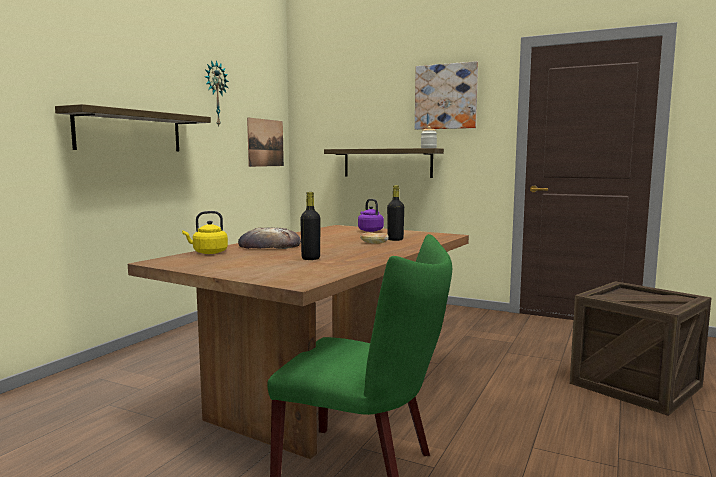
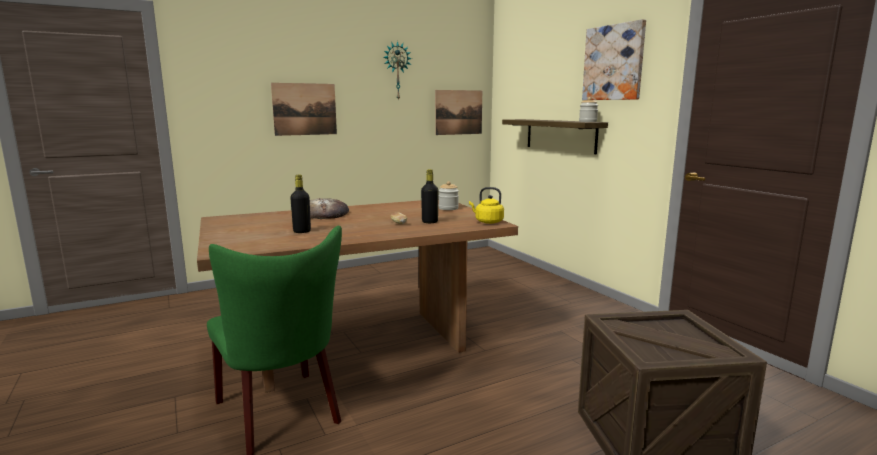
camera: 35 degrees right, 5 degrees up
shelf [55,104,211,152] -> picture [271,83,337,136]
yellow kettle [182,211,228,254] -> yellow kettle moved to [469,187,504,224]
purple kettle [358,199,384,232] -> jar [438,181,459,210]

